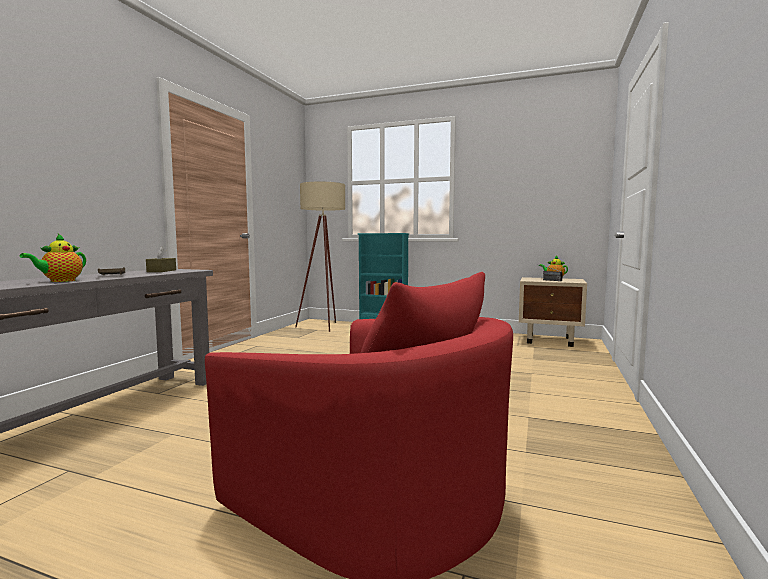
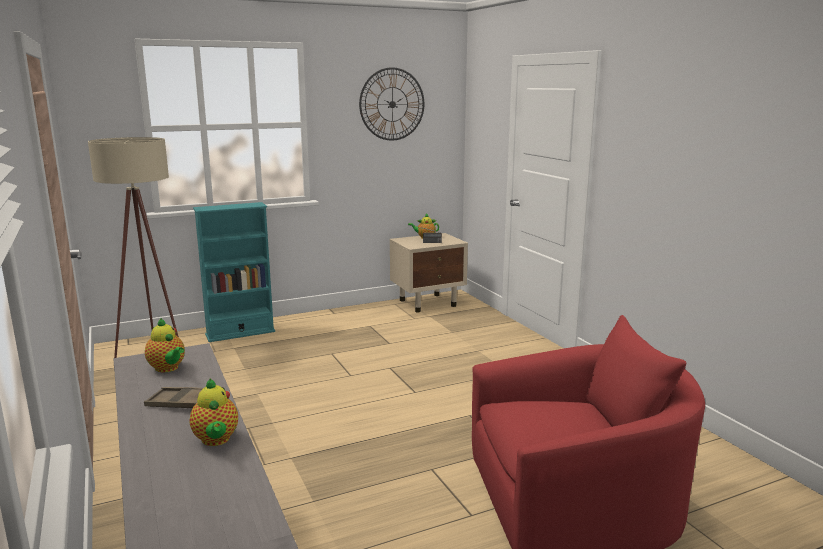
camera: 45 degrees left, 10 degrees up
brown tissue box [146,246,176,272] -> teapot [145,318,185,372]
none -> wall clock [359,67,424,141]

